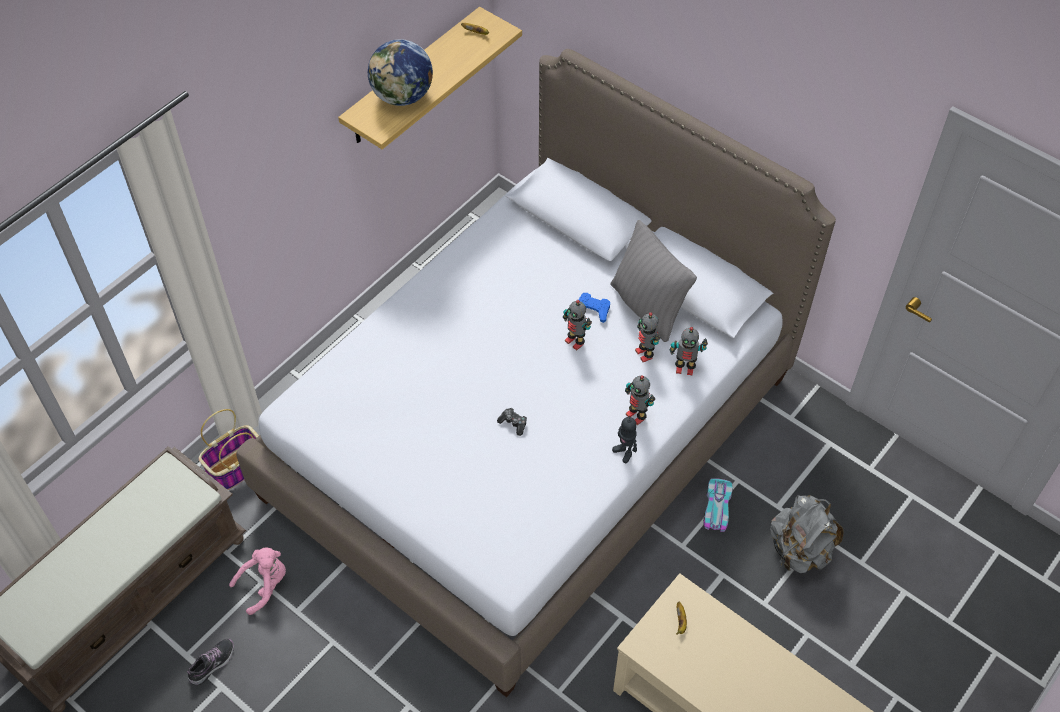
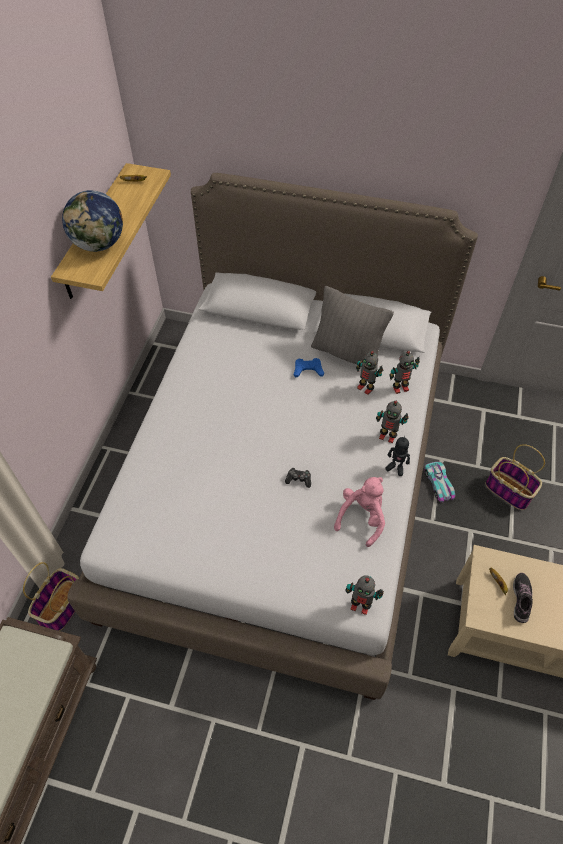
camera: 25 degrees left, 0 degrees up
shoe [187,639,234,685] -> shoe moved to [513,573,533,623]
pink plush toy [229,547,286,615] -> pink plush toy moved to [334,477,385,547]
toy robot [563,300,592,351] -> toy robot moved to [345,575,384,615]
grey backpack [770,495,843,573] -> basket [486,444,545,510]

